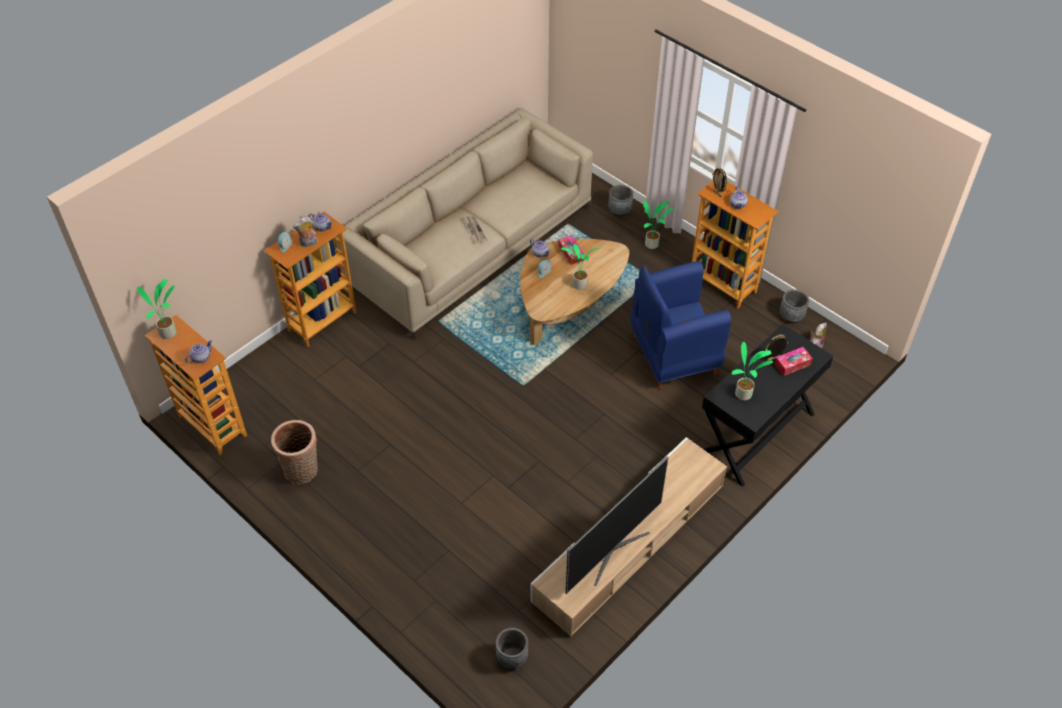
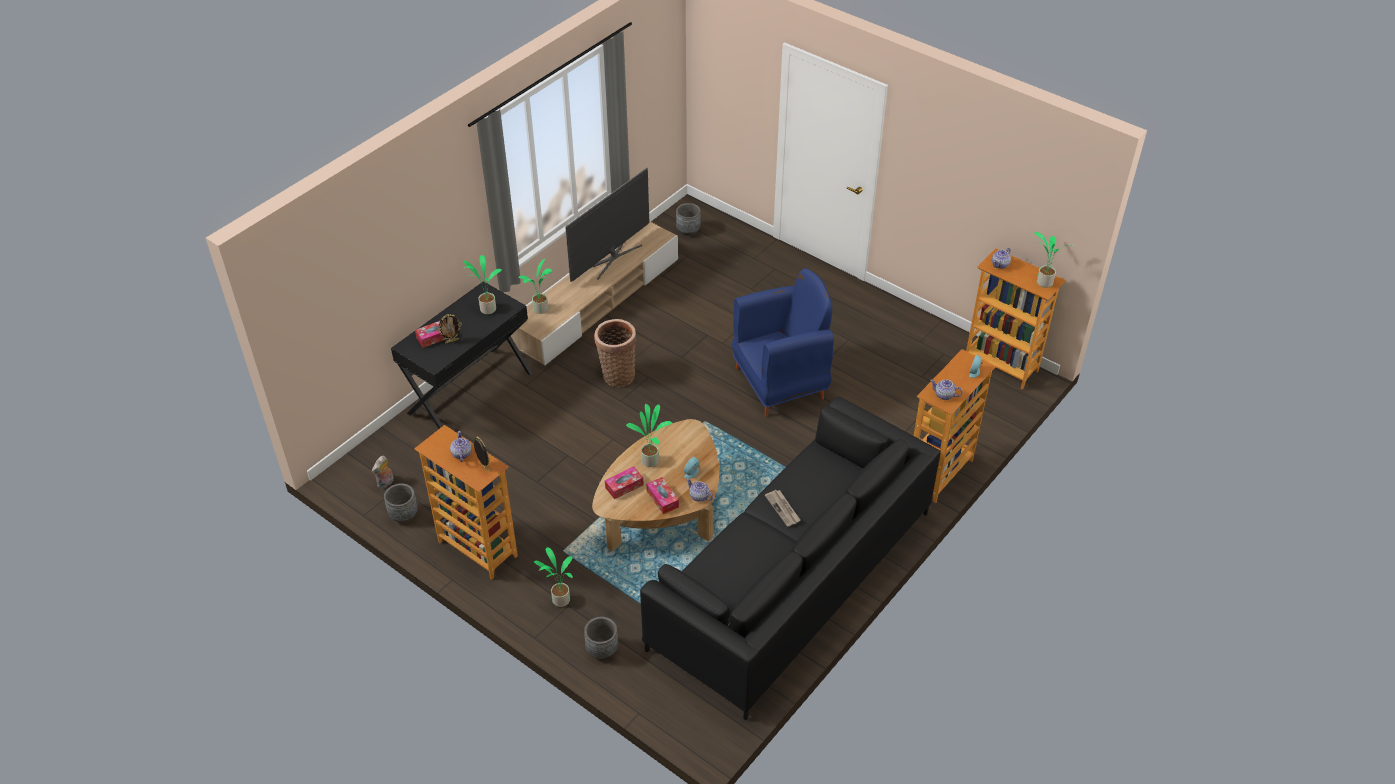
camera: 175 degrees right, 5 degrees down
basket [271,420,318,484] -> basket moved to [594,319,637,387]
plush toy [293,217,317,247] -> none
beige sofa [337,108,593,340] -> black sofa [640,397,941,720]
blue armchair [630,261,731,389] -> blue armchair moved to [732,268,834,417]
none -> potted plant [519,259,552,314]
none -> tissue box [605,466,644,499]

